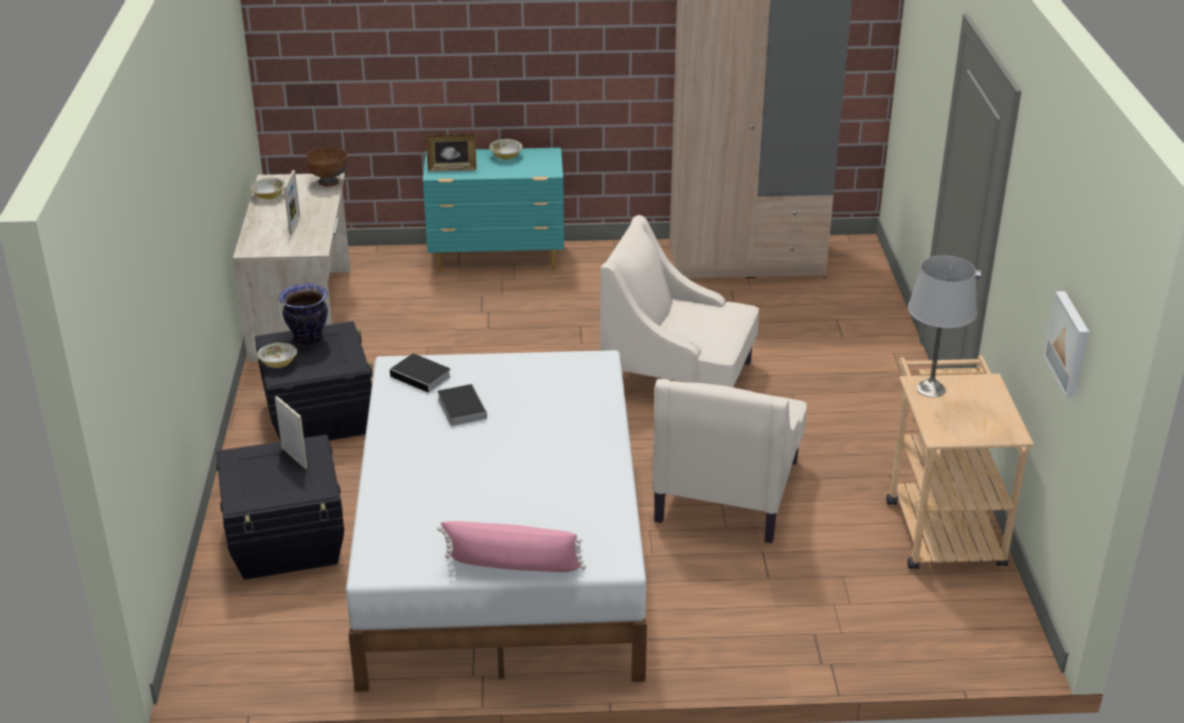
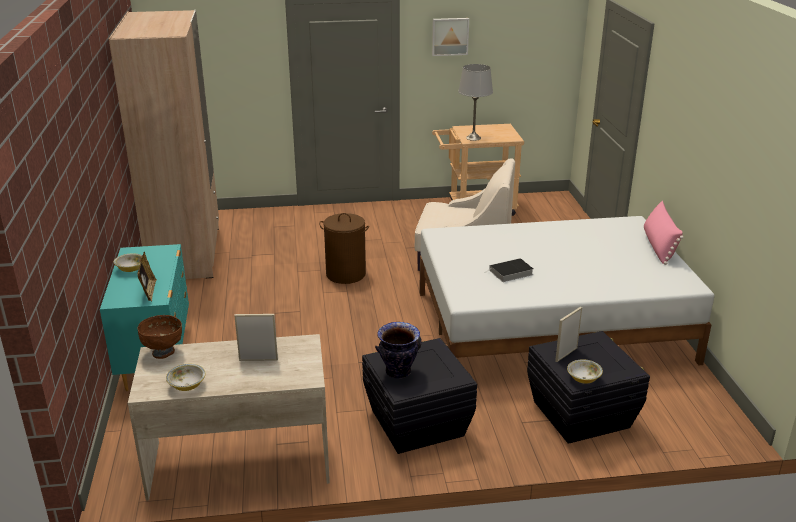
camera: 95 degrees left, 5 degrees down
bowl [257,343,297,368] -> bowl moved to [567,359,603,384]
book [390,353,451,395] -> none
beige armchair [600,215,759,387] -> brown laundry basket [319,213,369,284]
picture [1044,291,1089,398] -> picture moved to [432,18,469,56]

